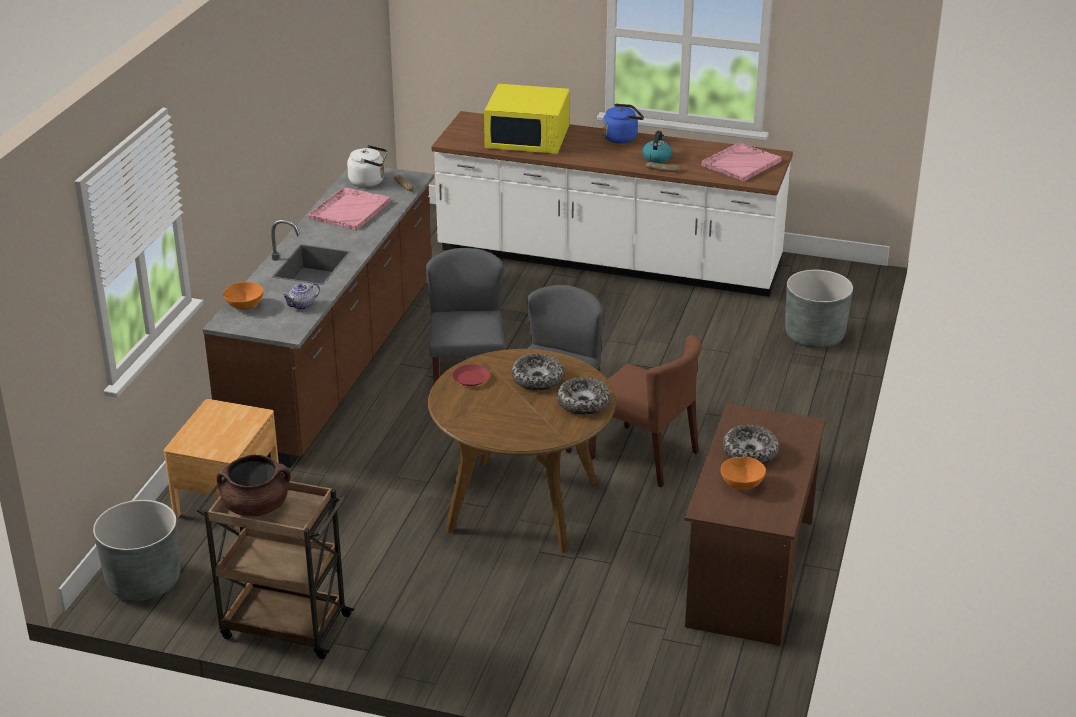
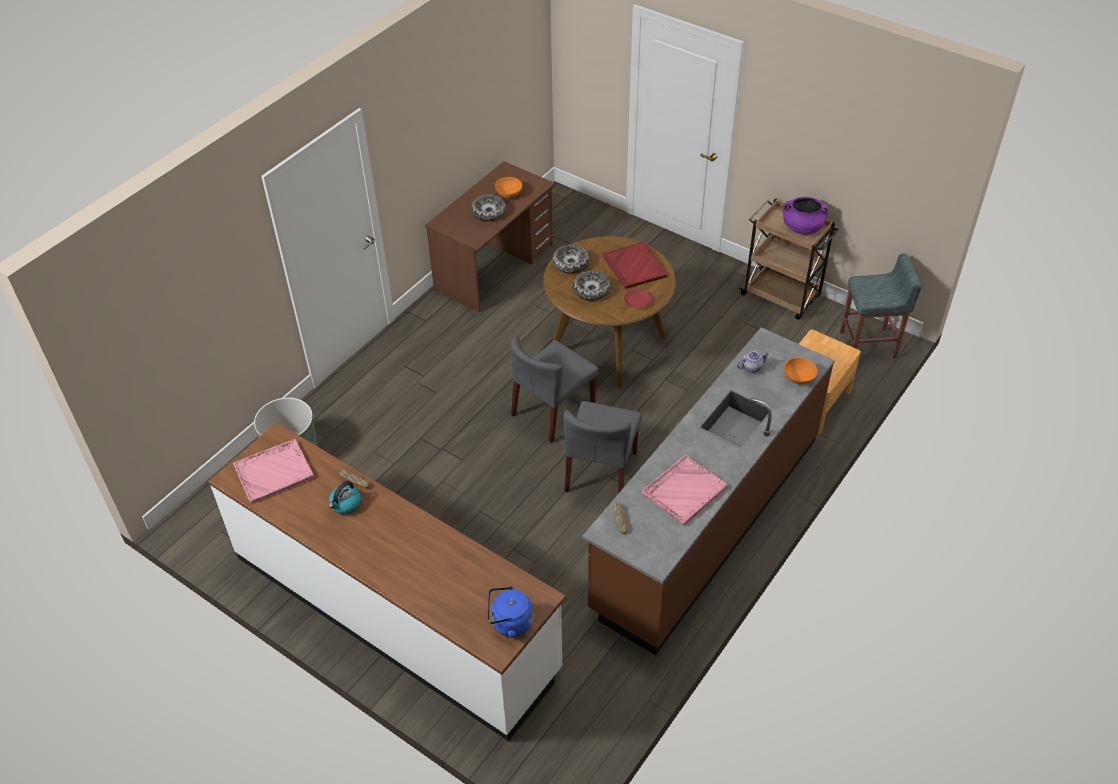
camera: 160 degrees left, 15 degrees up
grey planter [93,500,180,601] -> grey stool [840,253,921,359]
brown cooking pot [217,455,291,517] -> purple cooking pot [783,197,829,235]
white kettle [347,145,388,187] -> none
yellow microwave [484,84,570,154] -> none
brown chair [589,335,702,488] -> none
blue kettle [603,104,644,144] -> blue kettle moved to [488,587,533,638]
none -> red tray [602,242,667,289]

